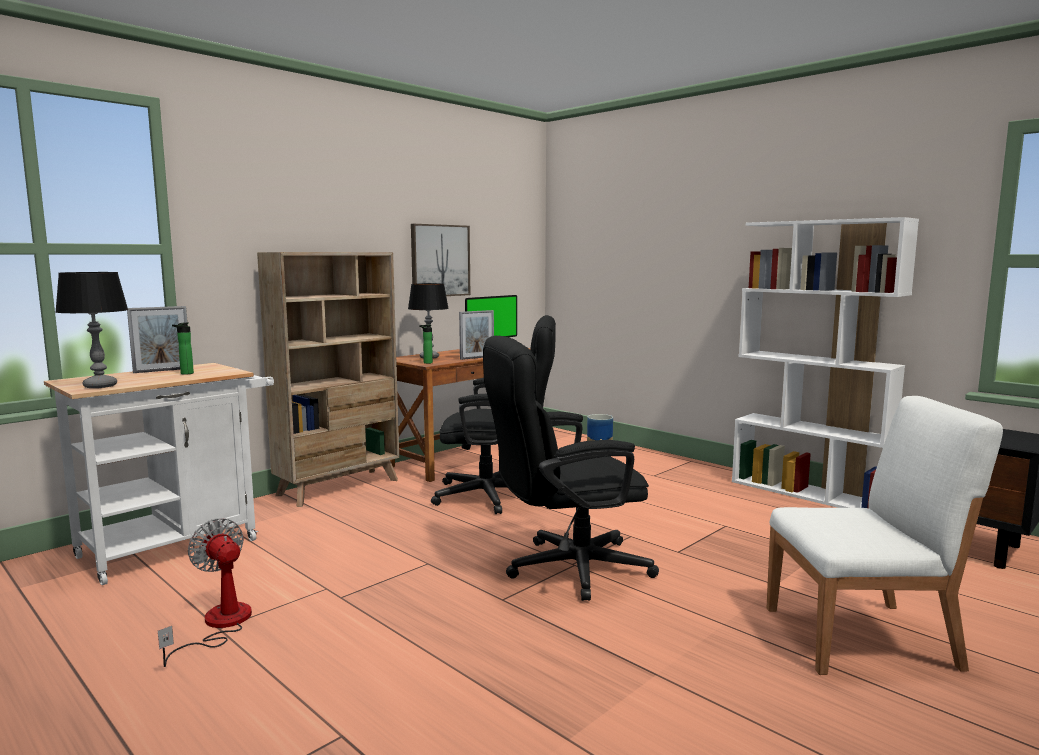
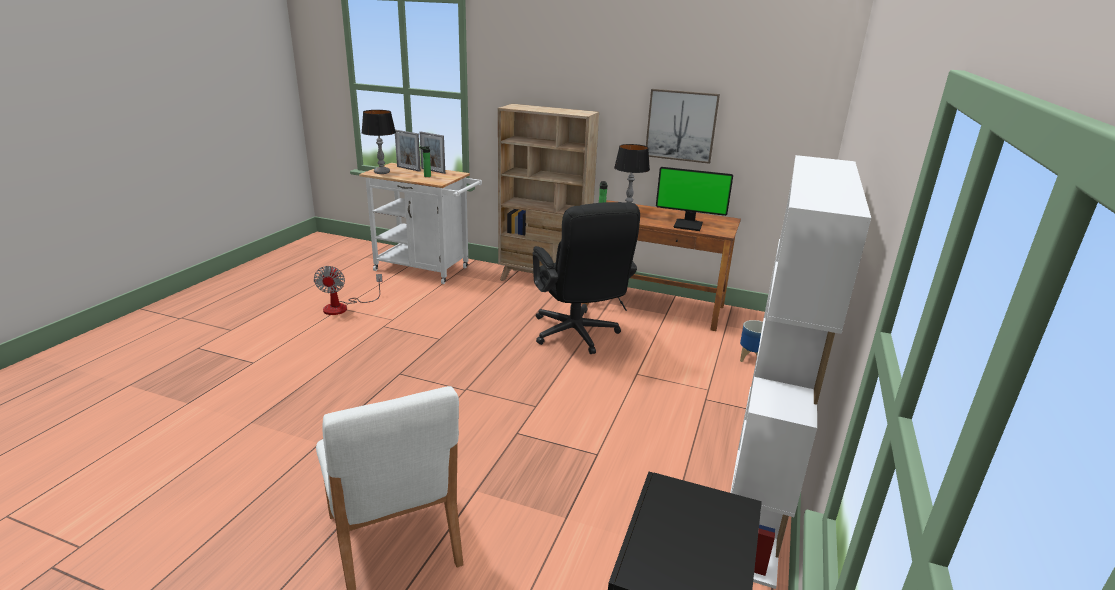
camera: 65 degrees right, 15 degrees up
fan [158,518,252,667] -> fan turned 150 degrees clockwise [314,266,383,315]
picture frame [459,310,494,360] -> picture frame moved to [395,130,421,172]
black office chair [483,336,659,601] -> none

